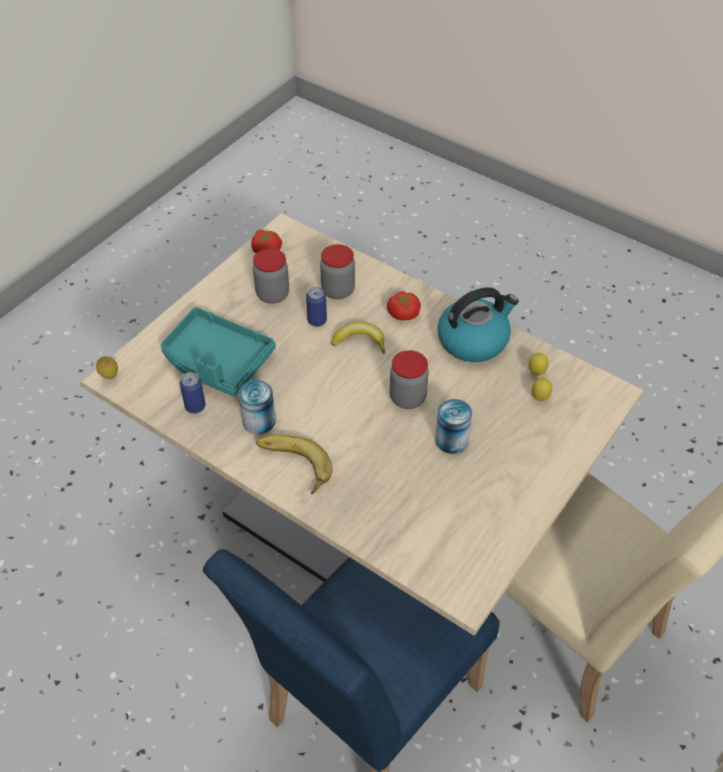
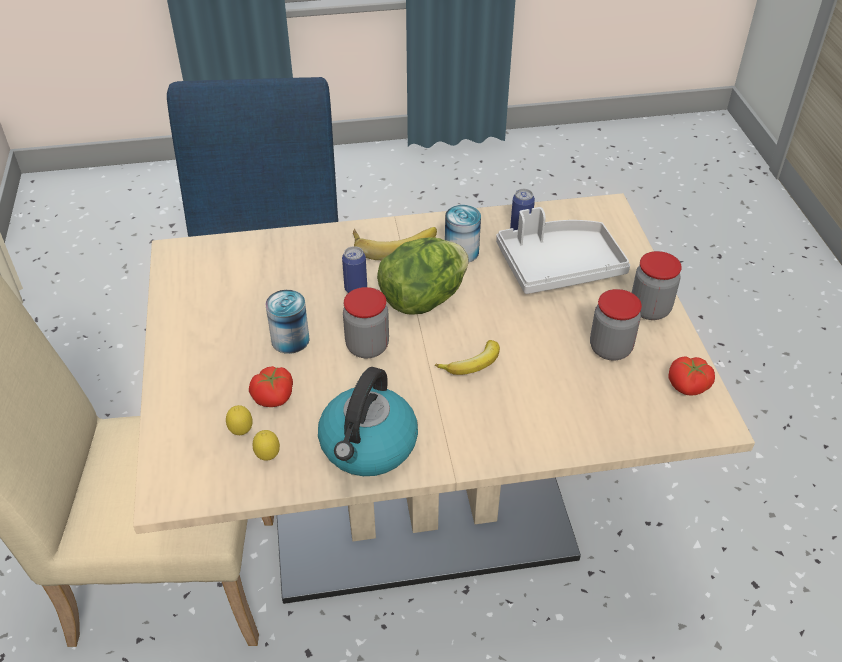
camera: 135 degrees right, 5 degrees down
lemon [96,356,118,379] -> none
turquoise tray [161,307,276,397] -> grey tray [496,207,630,294]
can [306,287,327,327] -> can moved to [342,246,367,293]
jar [320,244,355,299] -> jar moved to [632,251,682,320]
tomato [387,291,421,320] -> tomato moved to [249,366,293,407]
none -> lettuce [377,237,469,315]

